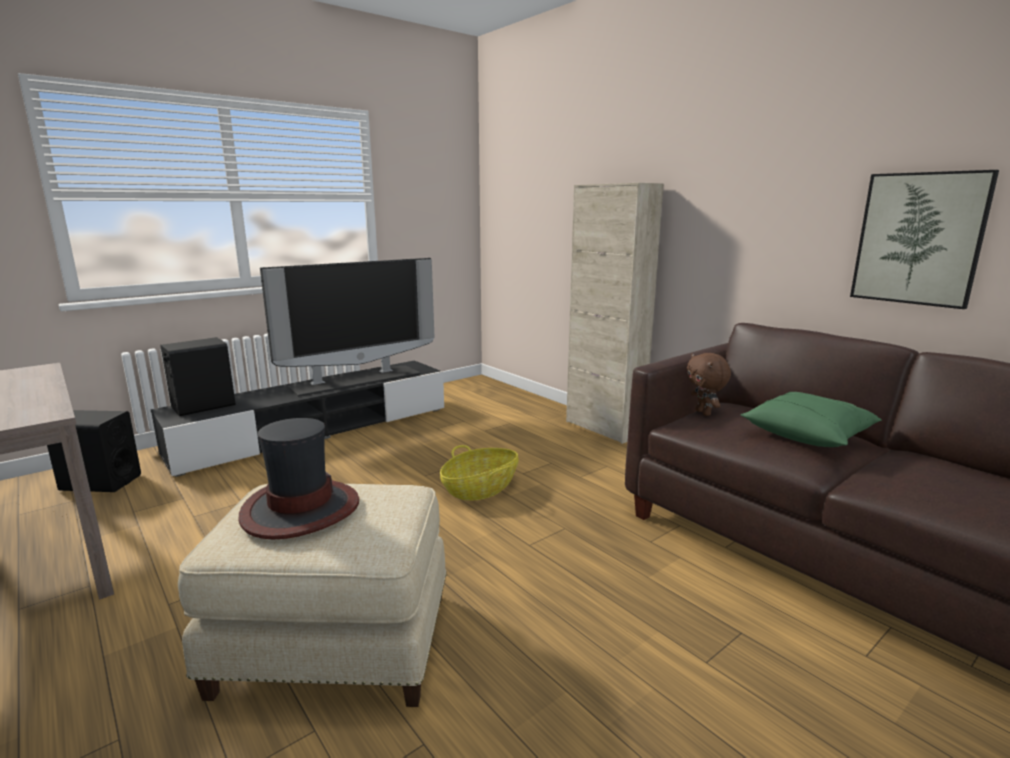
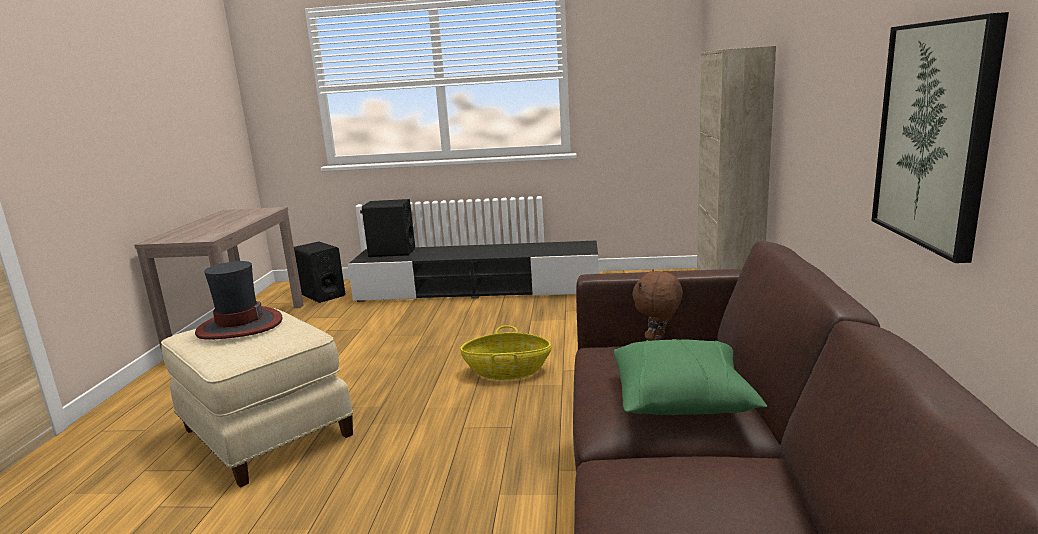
camera: 45 degrees right, 0 degrees up
television [260,258,434,396] -> none

